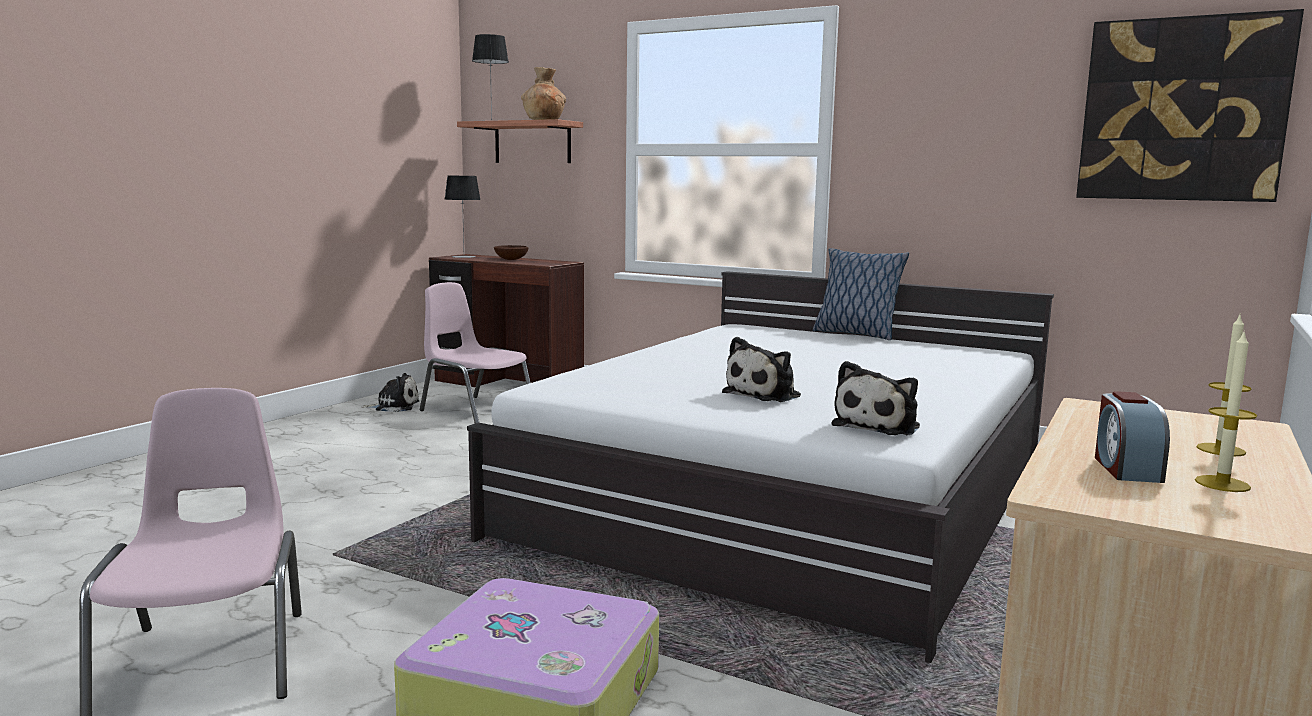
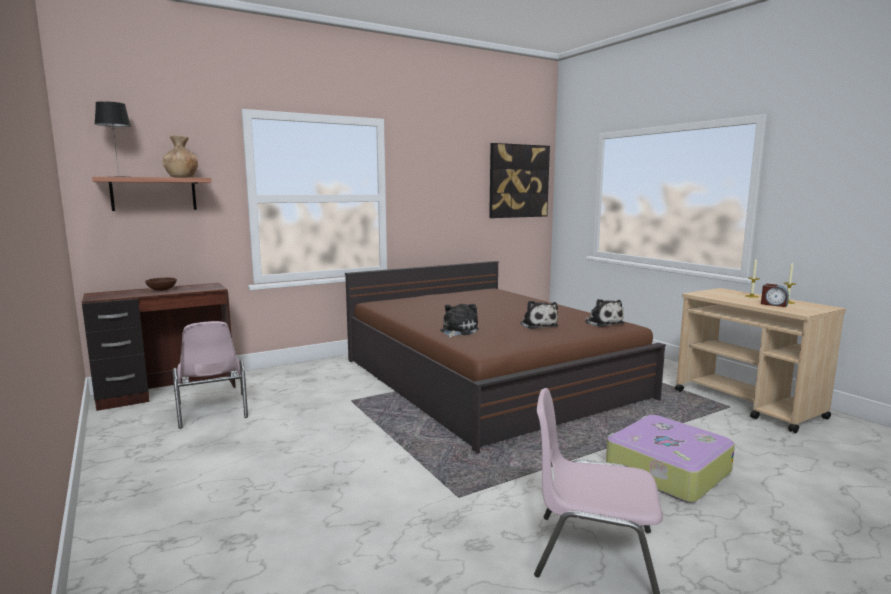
camera: 60 degrees left, 0 degrees up
plush toy [361,373,419,412] -> plush toy moved to [440,304,479,338]
pink chair [420,282,531,423] -> pink chair turned 90 degrees counterclockwise [173,321,248,429]
table lamp [445,175,481,258] -> none
white bed [467,271,1054,663] -> brown bed [345,261,666,454]
pillow [813,248,909,340] -> none

